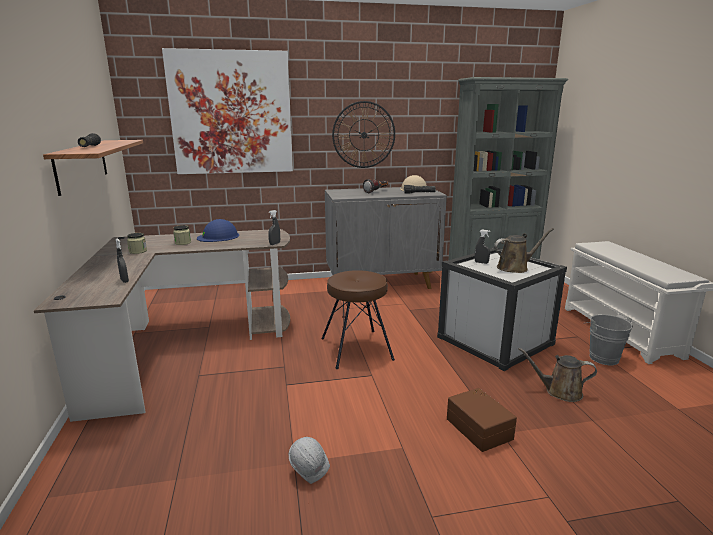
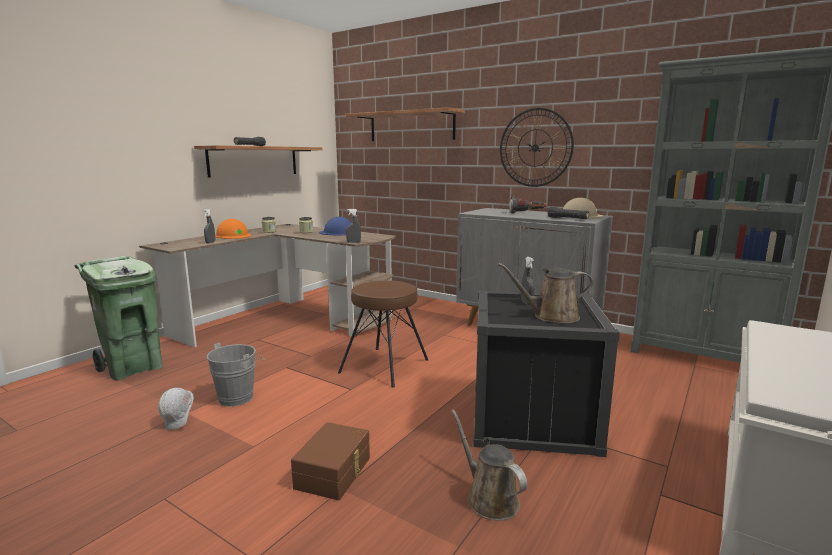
camera: 45 degrees right, 5 degrees down
picture [162,48,293,174] -> shelf [346,107,465,141]
white storage box [437,247,567,371] -> black storage box [473,290,620,457]
brown watering can [494,228,554,273] -> brown watering can turned 150 degrees clockwise [498,263,593,323]
grey bucket [587,314,633,365] -> grey bucket moved to [206,343,265,407]
none -> green trash can [75,256,163,380]
none -> orange hard hat [215,219,252,239]

